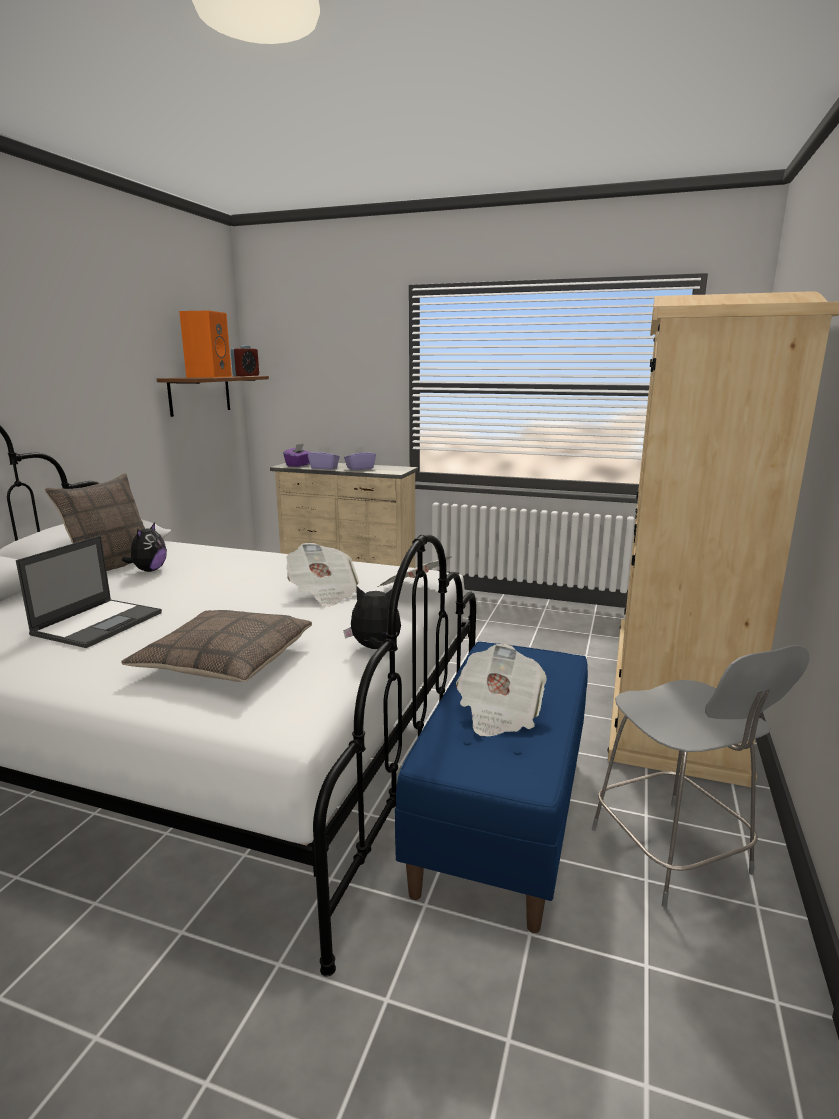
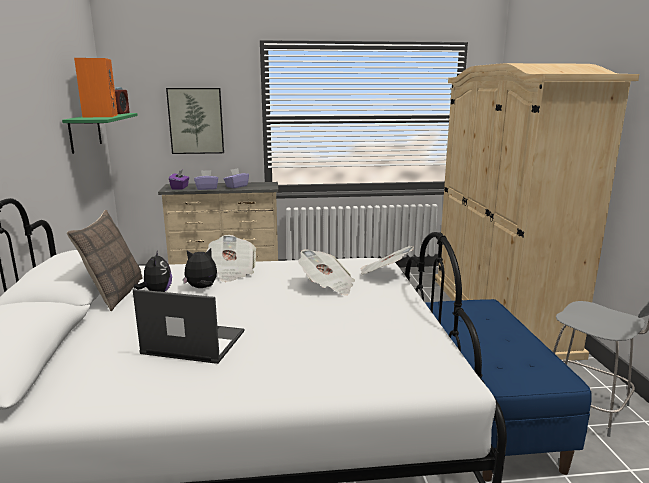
camera: 25 degrees left, 0 degrees up
laptop [16,536,162,648] -> laptop turned 75 degrees counterclockwise [133,289,244,364]
pillow [121,610,312,682] -> none
brown shelf [157,376,269,417] -> green shelf [62,113,138,154]
plush toy [344,586,401,649] -> plush toy moved to [183,248,217,288]
newspaper [456,644,547,736] -> newspaper moved to [206,235,256,282]
none -> picture [166,88,224,154]

